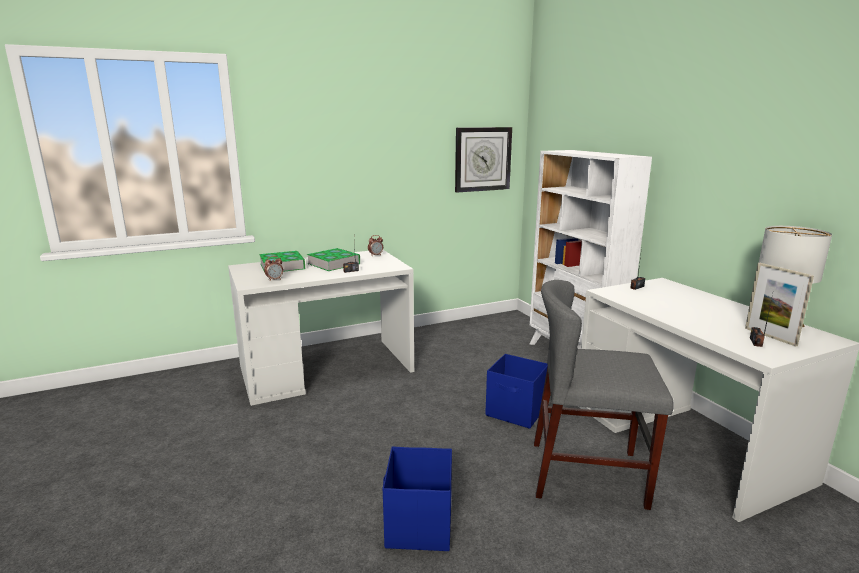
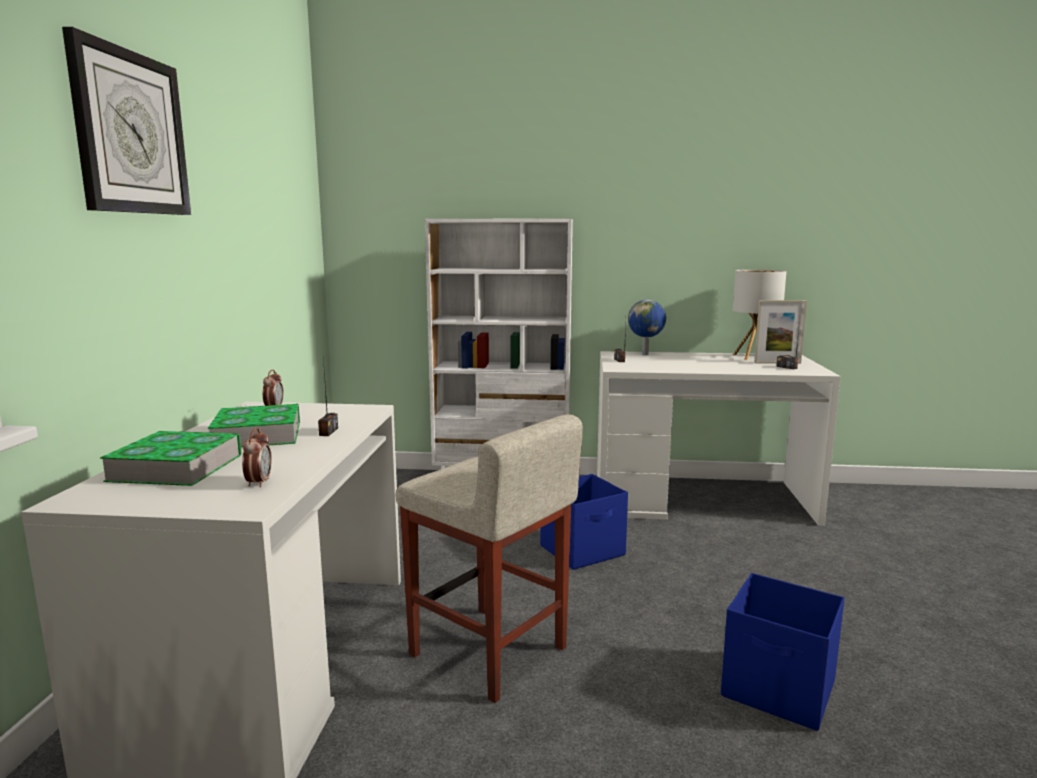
camera: 60 degrees left, 5 degrees down
wall clock [455,127,512,192] -> wall clock moved to [62,27,191,215]
grey chair [534,280,674,510] -> none
none -> beige stool [396,414,583,703]
none -> globe [628,300,666,355]

